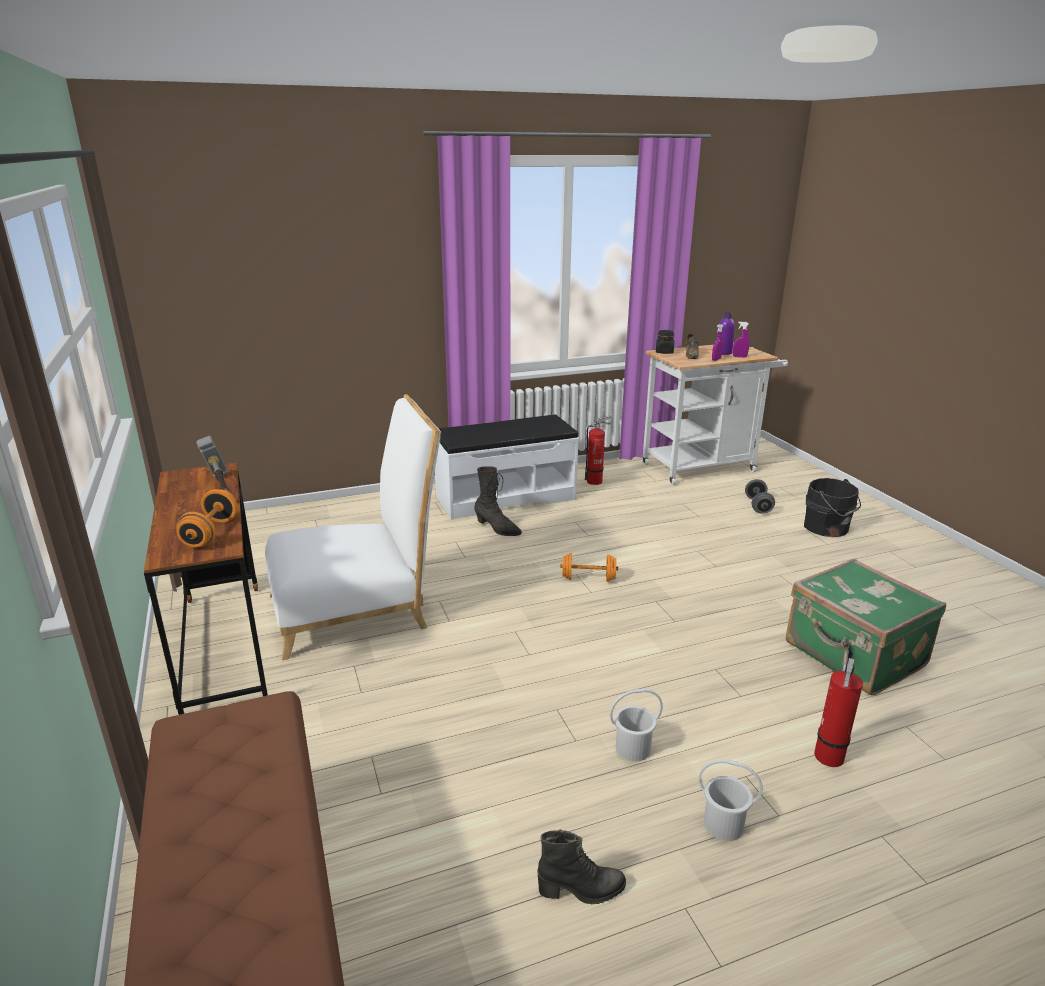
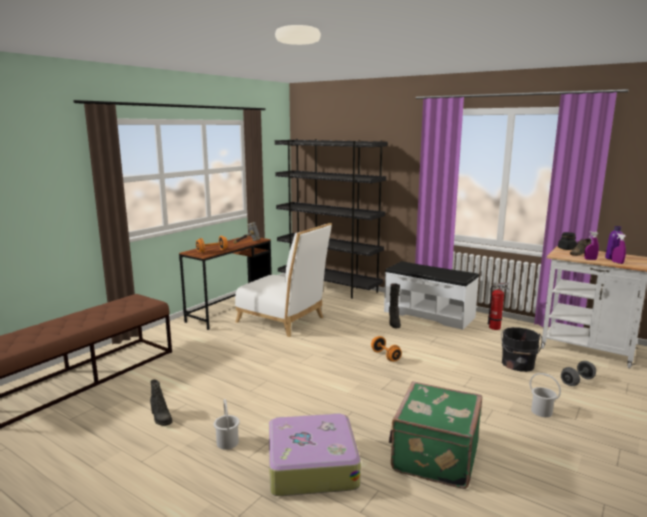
camera: 55 degrees right, 10 degrees down
white bucket [610,689,663,762] -> white bucket moved to [530,373,561,417]
black bucket [804,478,861,537] -> black bucket moved to [501,327,542,372]
fire extinguisher [814,658,863,767] -> suitcase [269,413,361,496]
none -> black bookcase [275,139,387,299]

